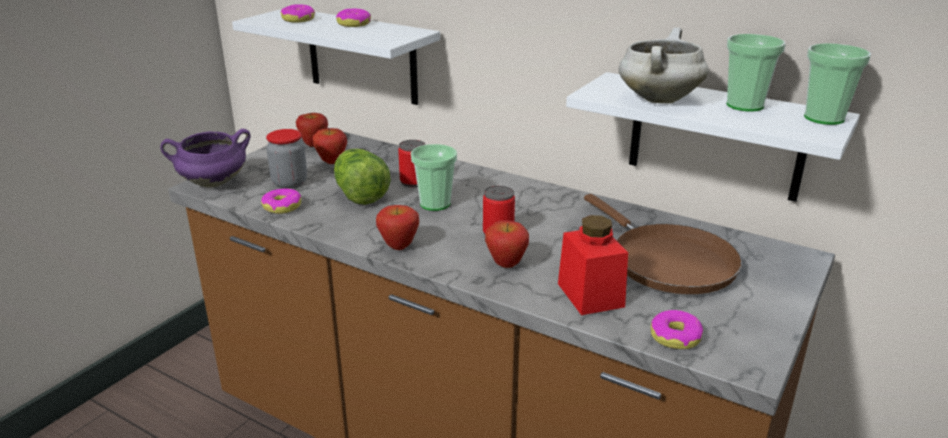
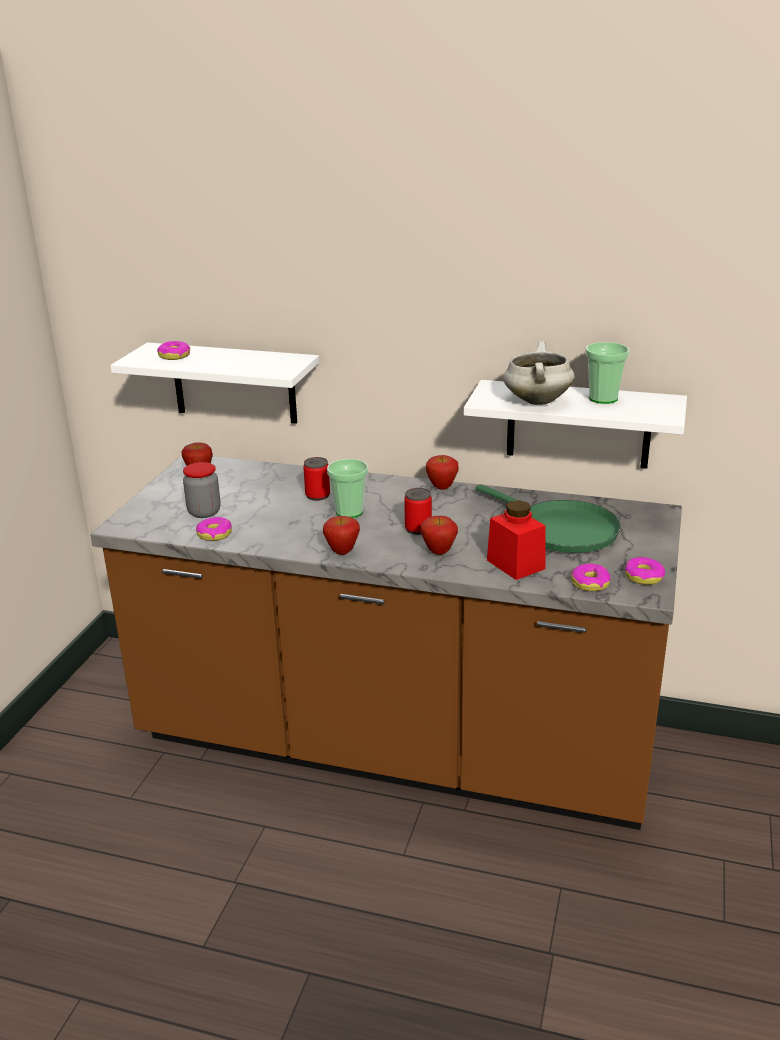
camera: 15 degrees left, 0 degrees up
purple cooking pot [160,129,251,187] -> none
apple [313,128,347,164] -> apple moved to [426,455,459,490]
lettuce [334,149,391,205] -> none
donut [336,9,371,27] -> donut moved to [625,557,665,585]
brown frying pan [584,194,742,294] -> green frying pan [476,484,621,553]
cup [804,43,871,125] -> none

